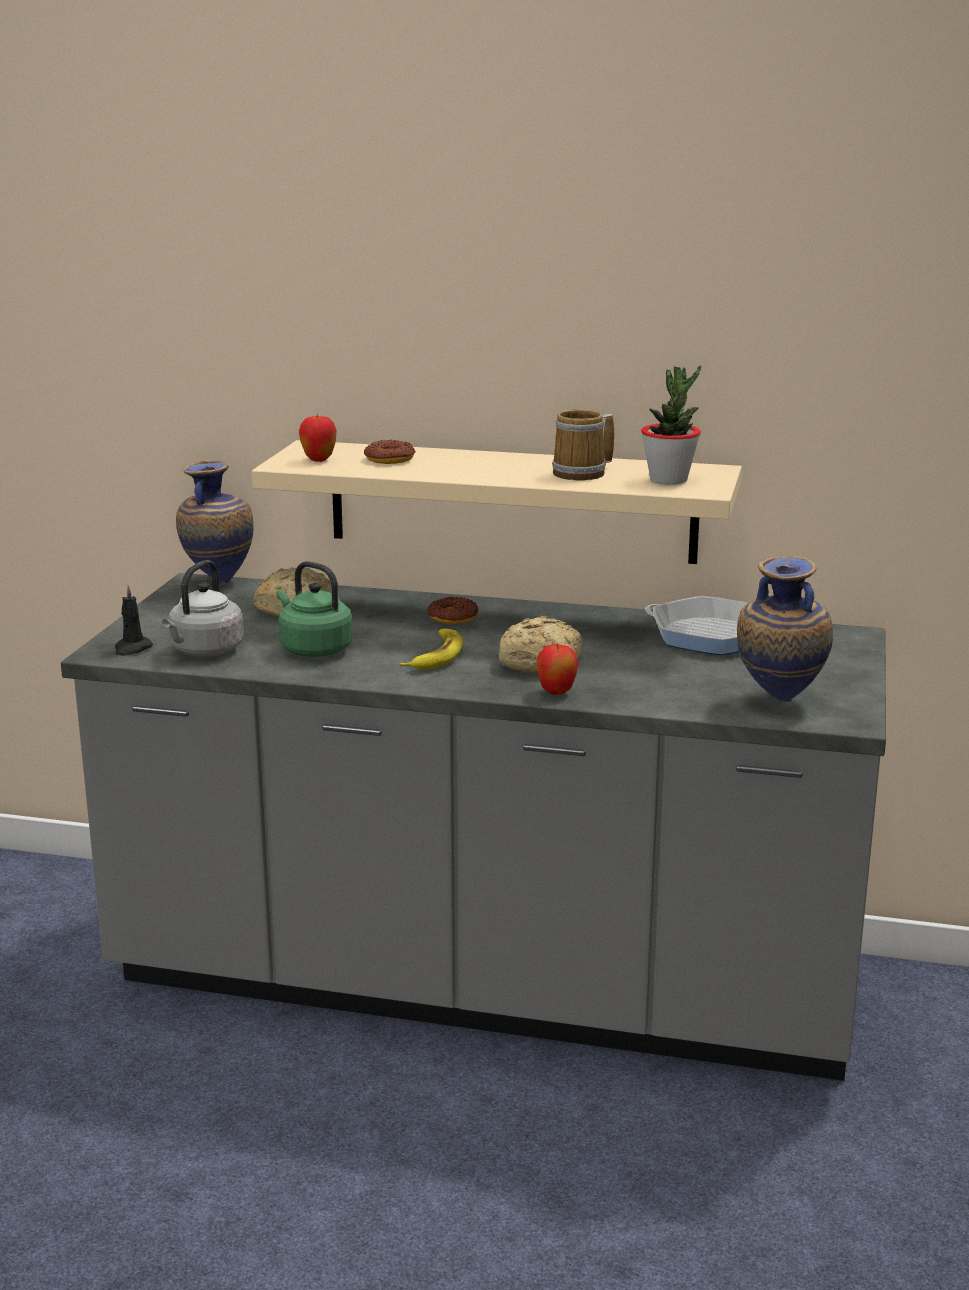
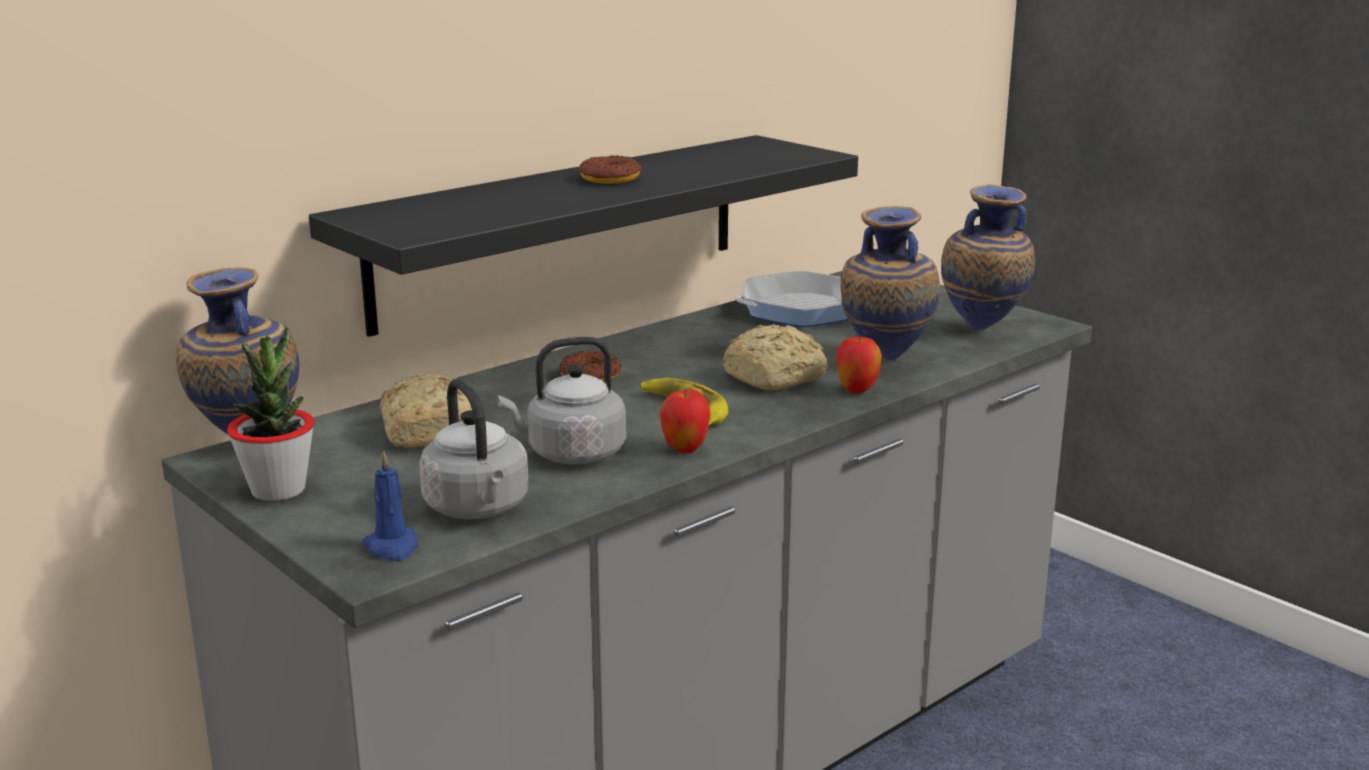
camera: 55 degrees left, 0 degrees up
black candle [115,585,153,656] -> blue candle [362,451,418,561]
beige shelf [252,440,742,564] -> black shelf [309,135,858,337]
green kettle [276,561,353,657] -> grey kettle [497,337,626,464]
apple [299,414,337,462] -> apple moved to [660,389,710,453]
donut [364,440,416,464] -> donut moved to [578,155,641,184]
mug [552,409,614,481] -> none
potted plant [641,366,701,485] -> potted plant moved to [227,327,315,501]
none -> vase [840,206,940,360]

